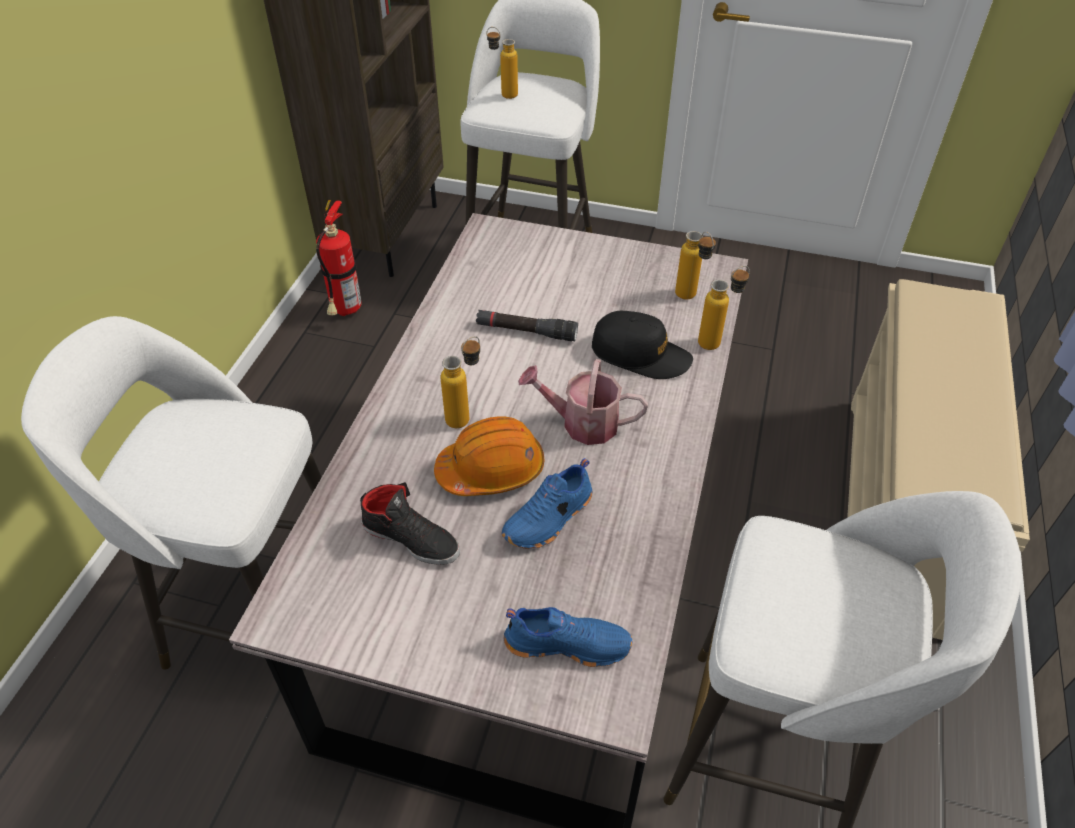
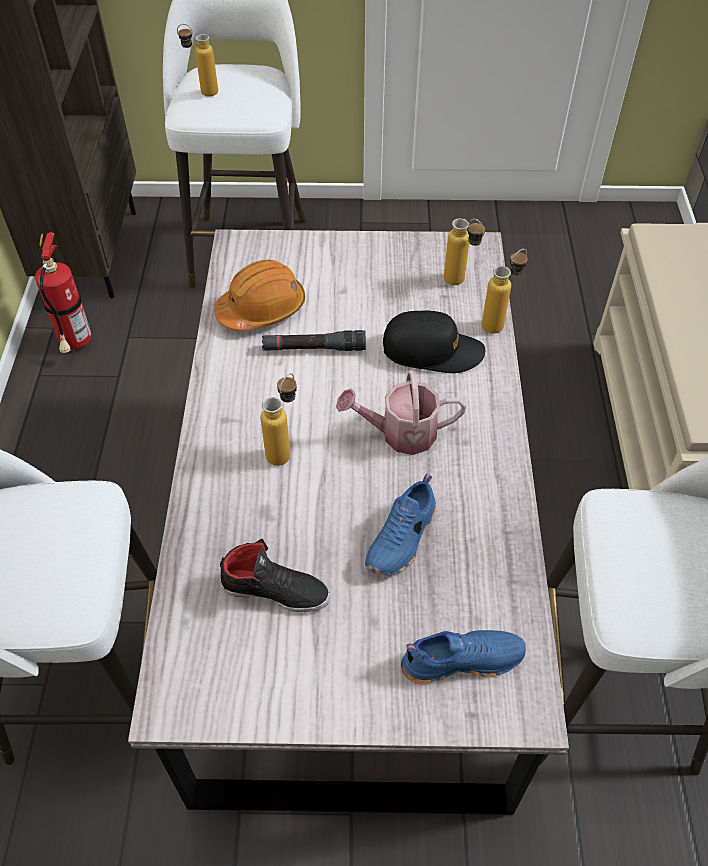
camera: 15 degrees left, 5 degrees up
orange hard hat [434,416,544,496] -> orange hard hat moved to [214,260,305,331]

